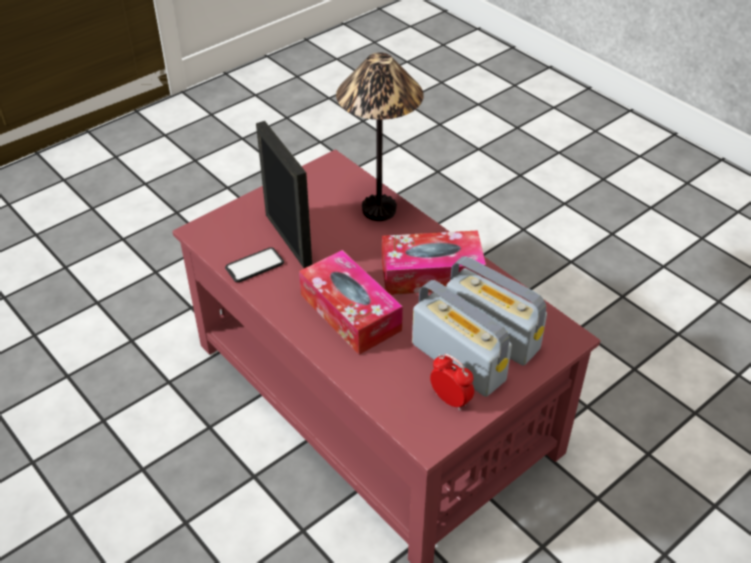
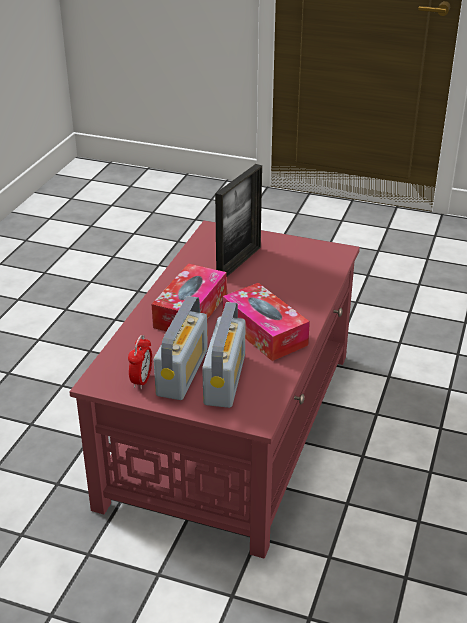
camera: 60 degrees right, 10 degrees down
phone [225,247,284,282] -> none
table lamp [336,52,424,221] -> none

